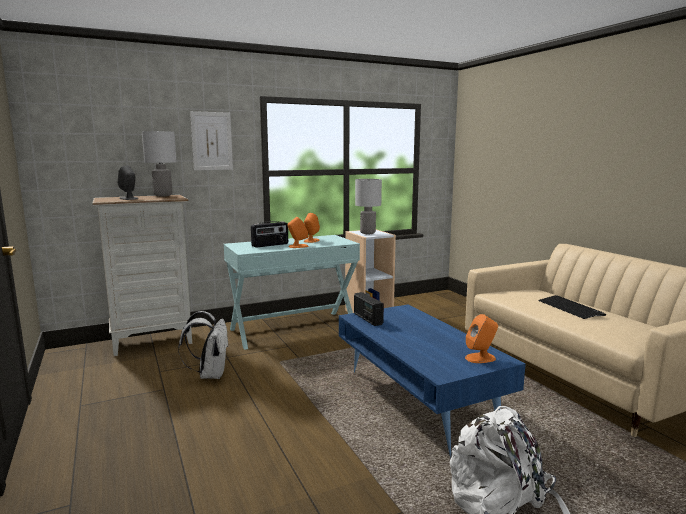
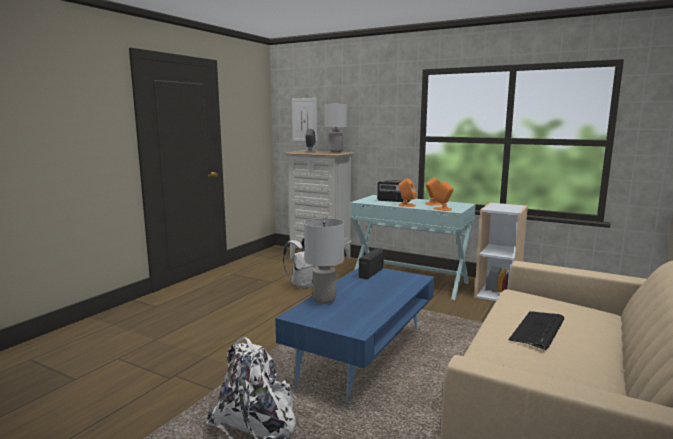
camera: 55 degrees right, 0 degrees up
picture [190,111,233,170] -> picture moved to [292,98,317,142]
grey table lamp [355,179,382,234] -> grey table lamp moved to [304,218,344,304]
orange speaker [465,314,498,363] -> orange speaker moved to [433,181,454,211]

